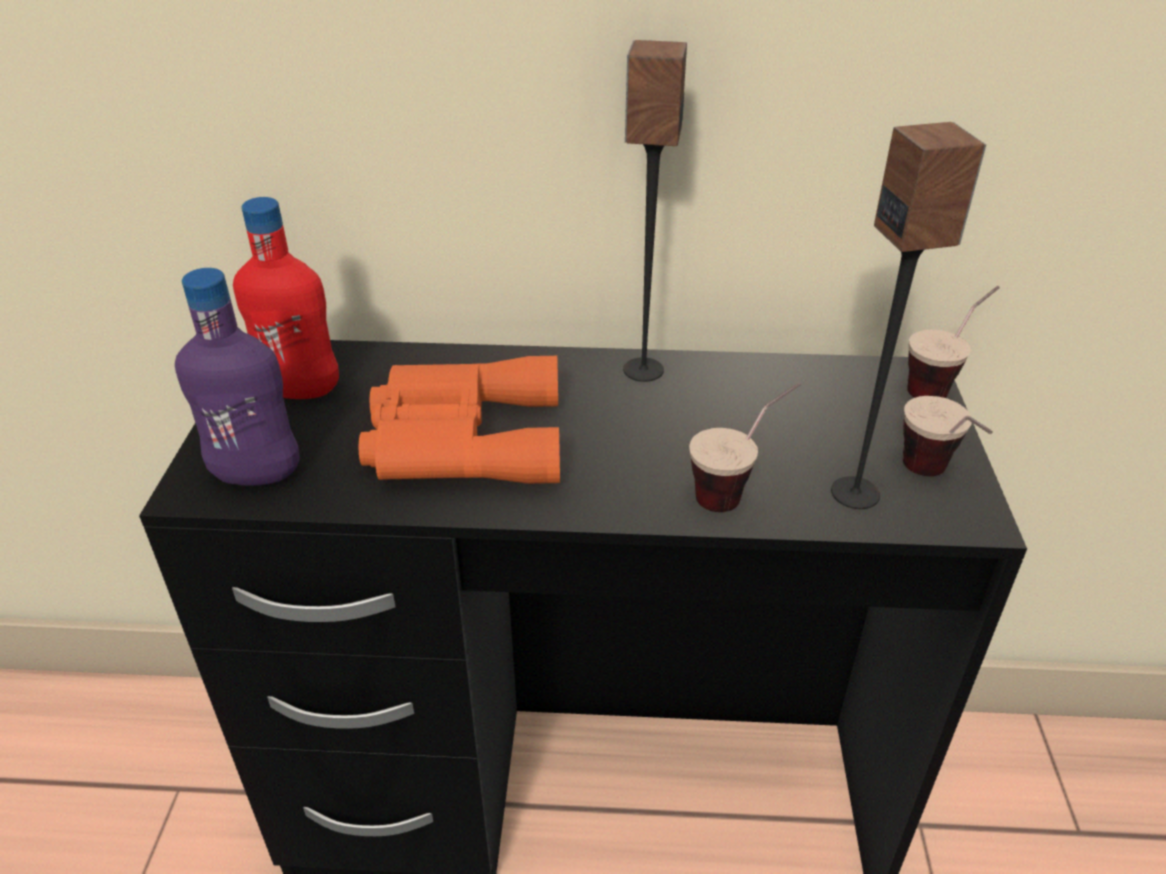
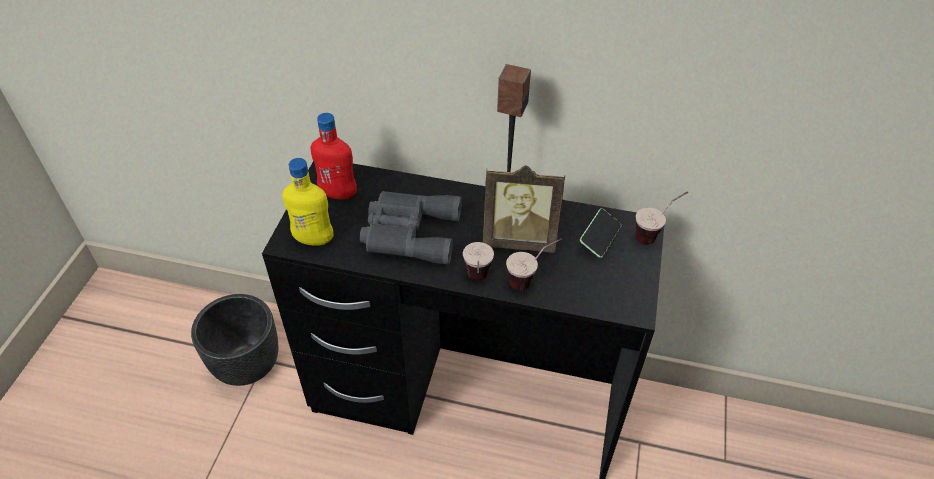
camera: 10 degrees right, 10 degrees up
purple bottle [175,268,300,486] -> yellow bottle [282,158,333,246]
orange binoculars [359,356,560,484] -> grey binoculars [360,191,462,265]
speaker [831,122,986,509] -> none
cup [902,396,993,476] -> cup moved to [463,242,494,281]
none -> black planter [191,294,278,386]
none -> picture frame [483,165,565,253]
none -> phone [580,208,621,258]

